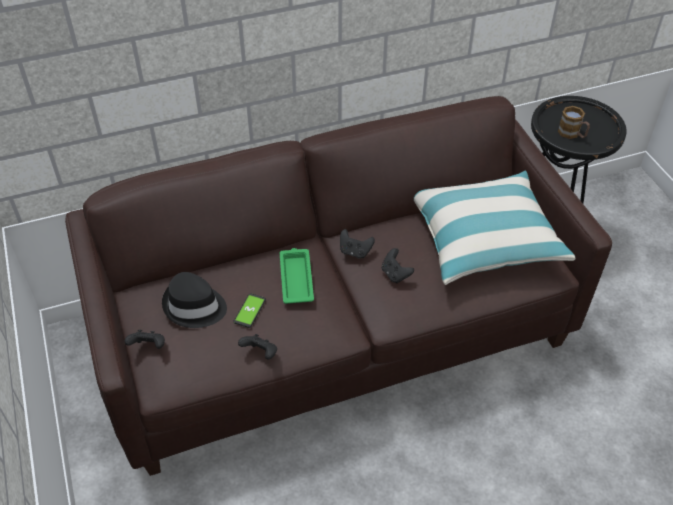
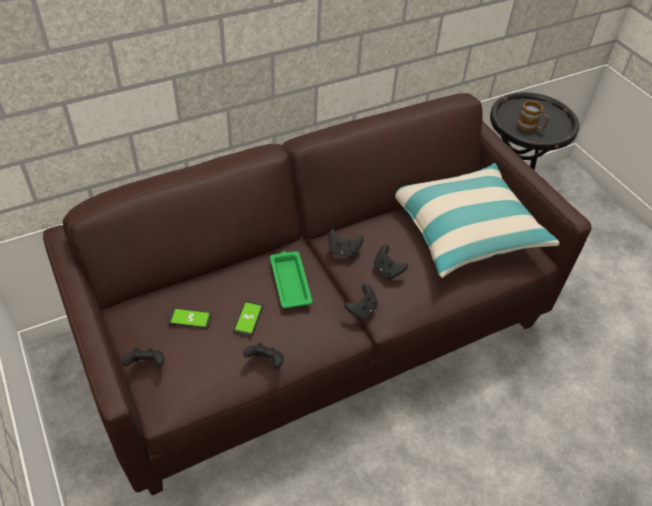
camera: 10 degrees left, 0 degrees up
black hat [162,272,227,328] -> phone [168,308,212,329]
none -> black game controller [344,284,377,320]

